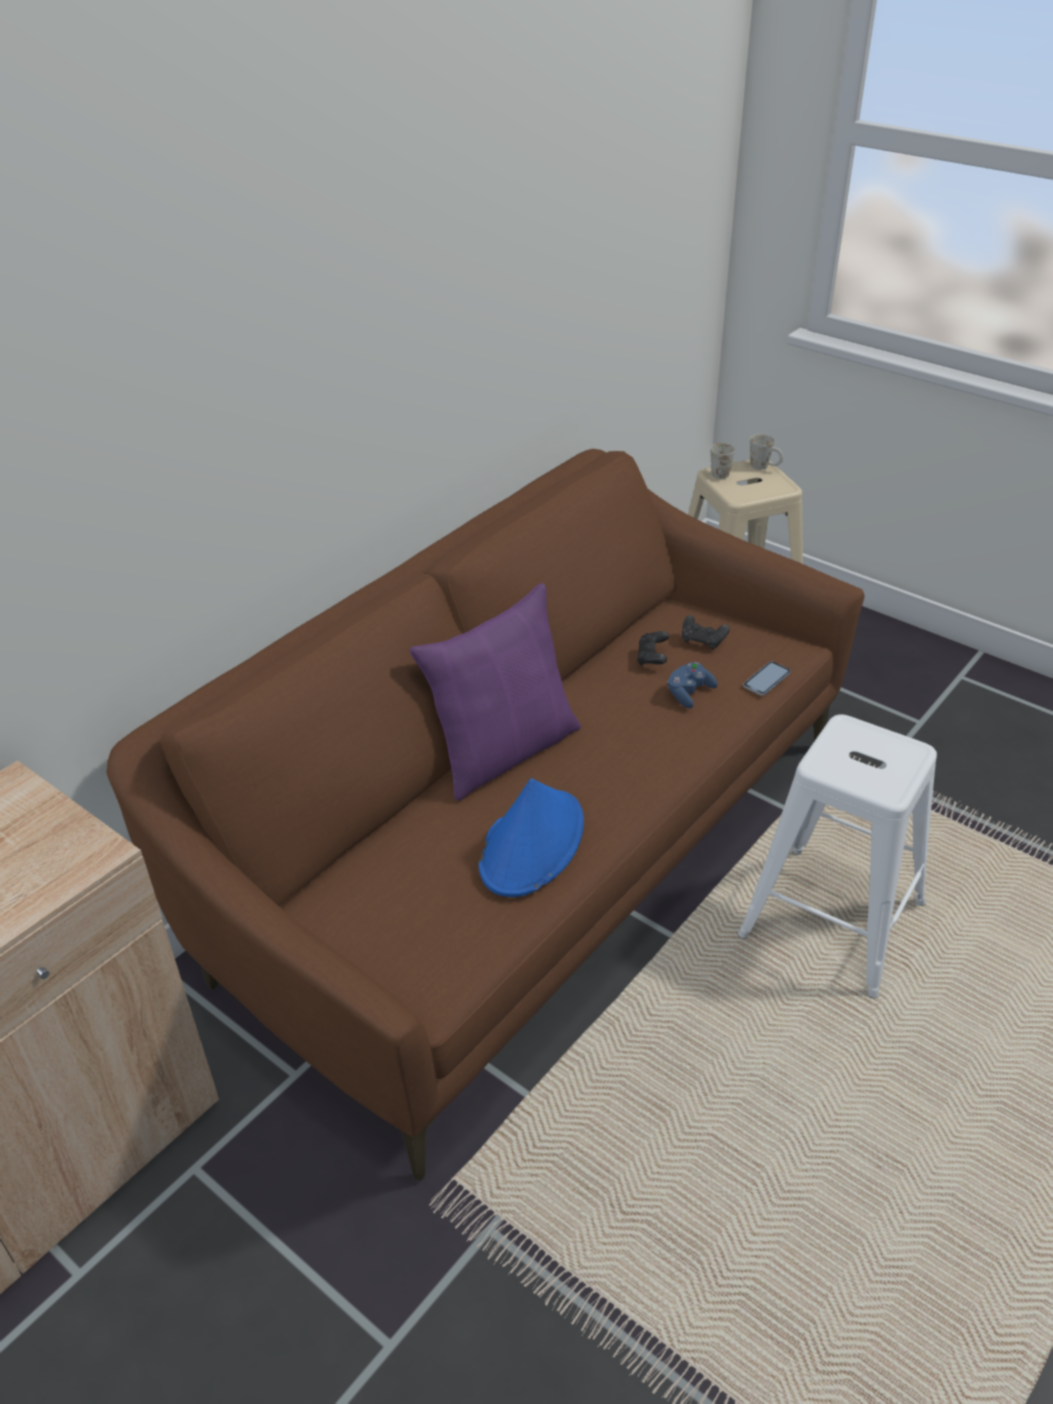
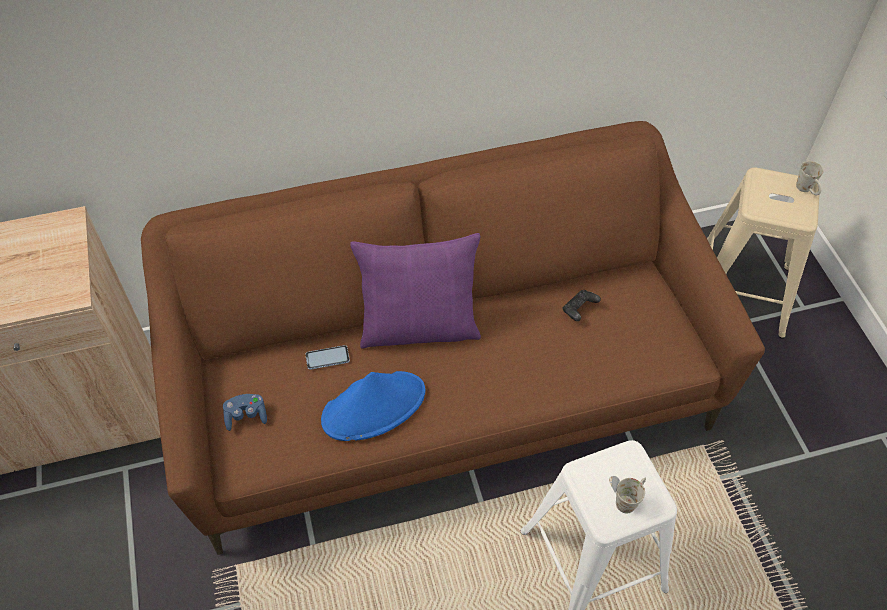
camera: 35 degrees right, 15 degrees up
blue game controller [667,662,718,708] -> blue game controller moved to [223,394,267,431]
black game controller [682,615,730,650] -> none
white mug [710,443,735,479] -> white mug moved to [616,478,646,514]
phone [743,661,791,696] -> phone moved to [305,345,350,370]

